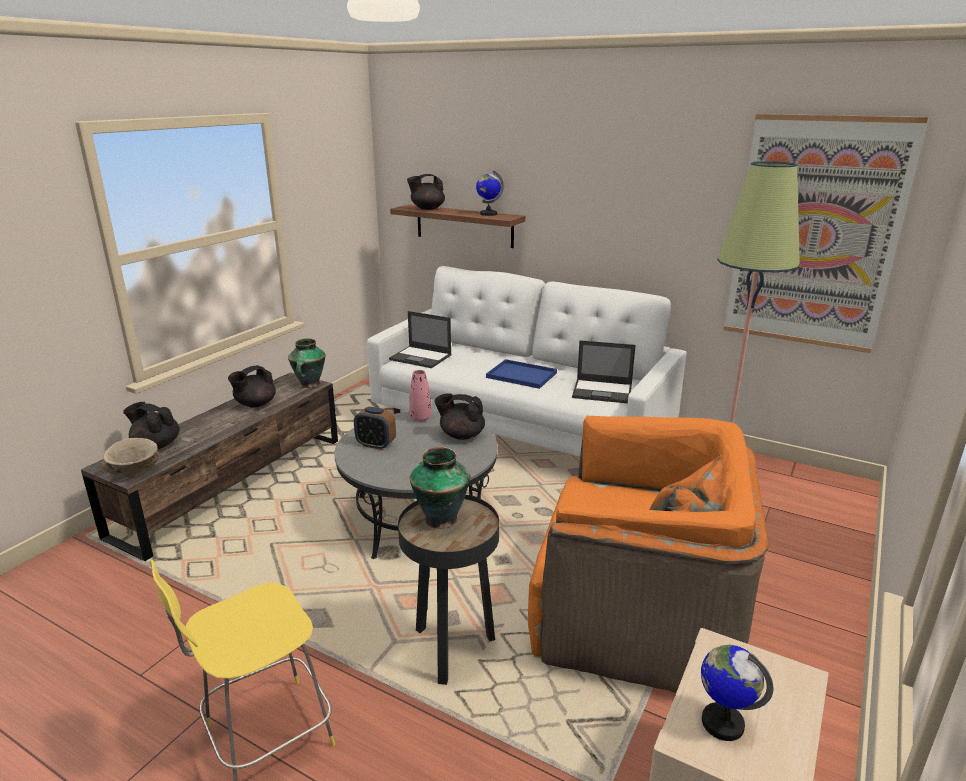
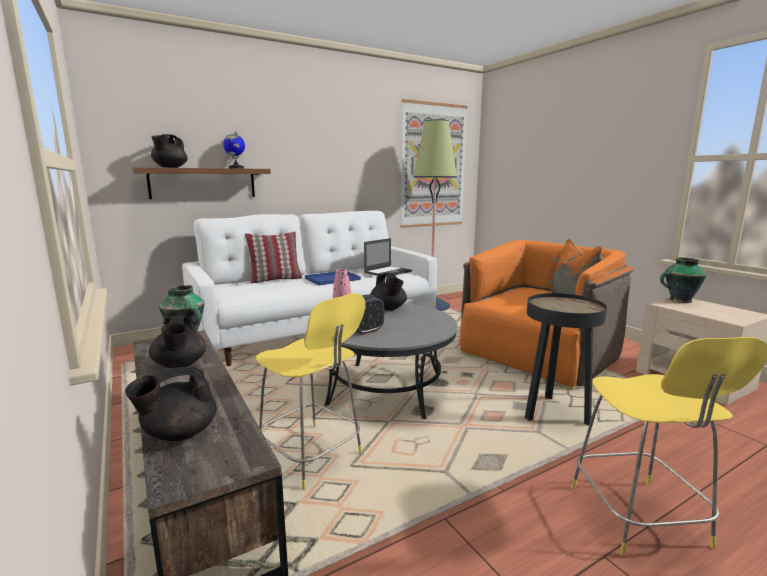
camera: 60 degrees left, 10 degrees down
beige bowl [103,438,159,477] -> none
laptop [389,311,452,368] -> none
vase [410,447,470,529] -> vase moved to [660,257,706,303]
black teapot [434,393,485,440] -> black teapot turned 60 degrees counterclockwise [370,273,407,311]
globe [701,645,773,741] -> none
none -> pillow [245,231,302,283]
none -> yellow stool [256,293,366,490]

